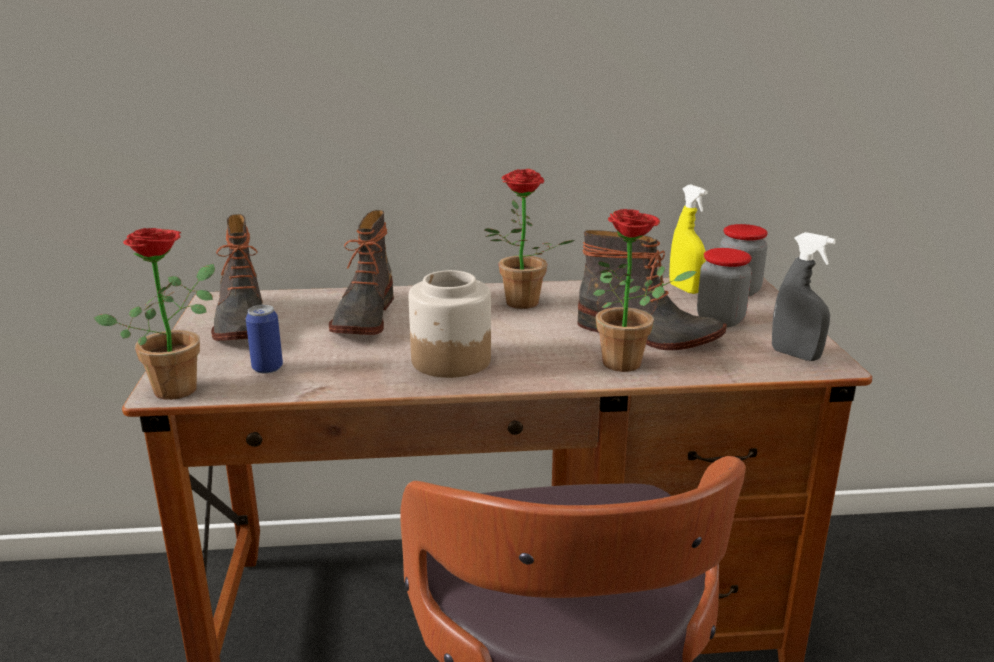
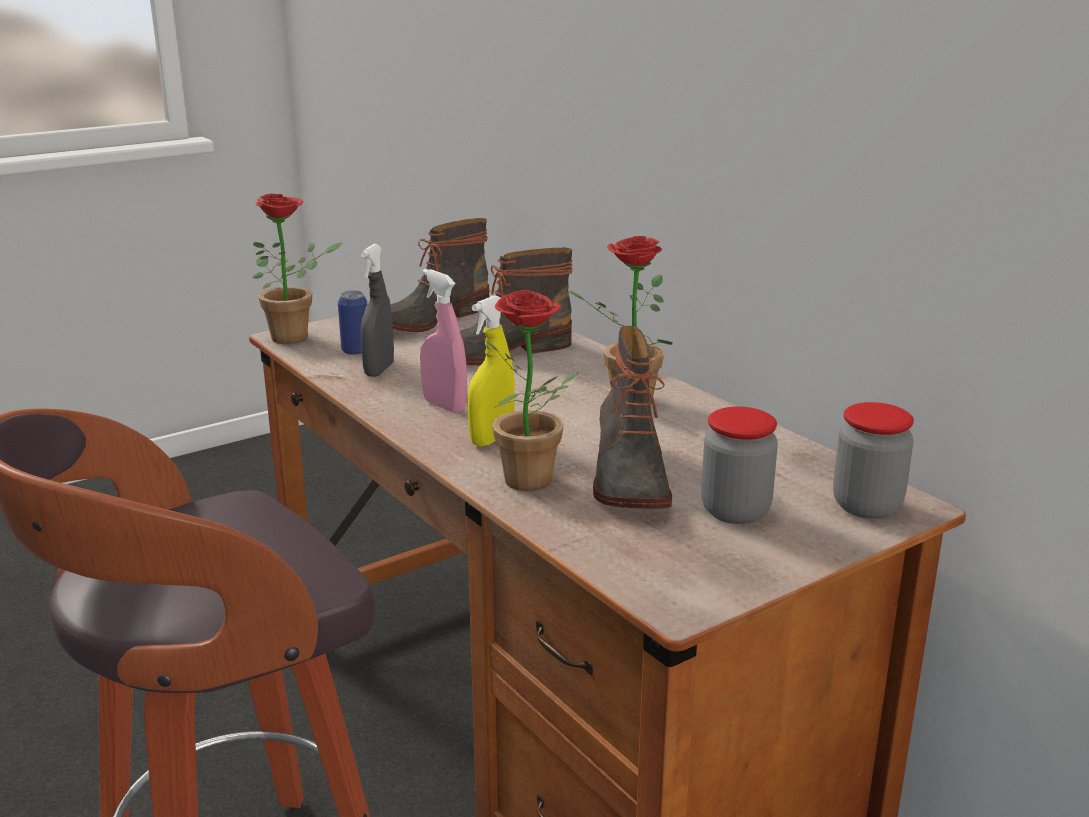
camera: 60 degrees right, 0 degrees up
jar [408,270,491,378] -> pink spray bottle [420,269,467,413]
yellow spray bottle [669,184,708,294] -> yellow spray bottle moved to [468,295,514,447]
grey spray bottle [772,232,836,361] -> grey spray bottle moved to [360,244,394,377]

